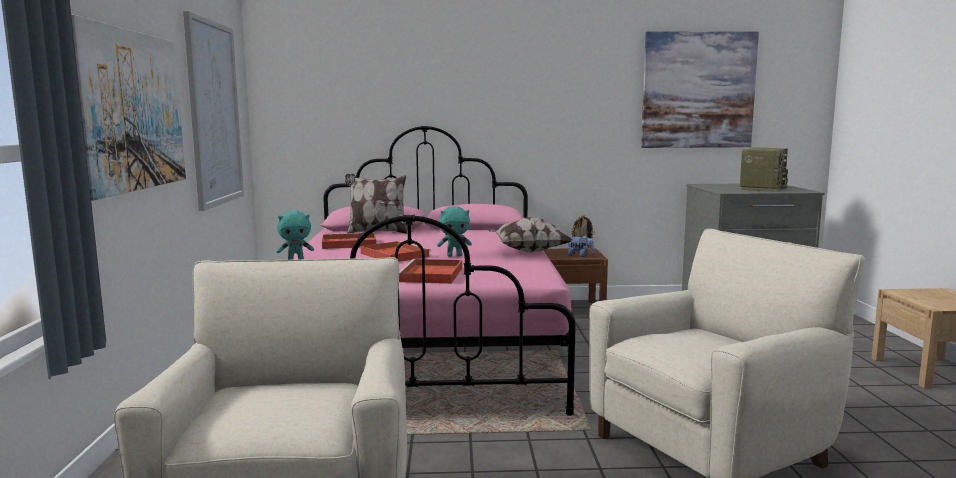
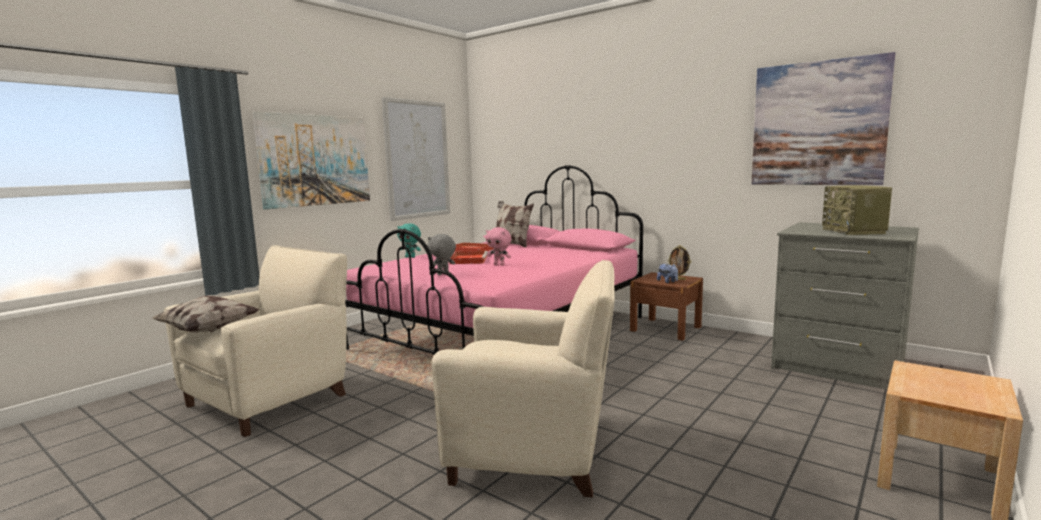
camera: 40 degrees right, 0 degrees up
red tray [399,259,462,284] -> grey plush toy [428,234,456,275]
turquoise plush toy [437,206,472,257] -> pink plush toy [486,227,511,265]
pillow [488,217,572,253] -> pillow moved to [152,295,260,333]
radio [740,148,788,192] -> radio turned 105 degrees clockwise [822,185,892,235]

